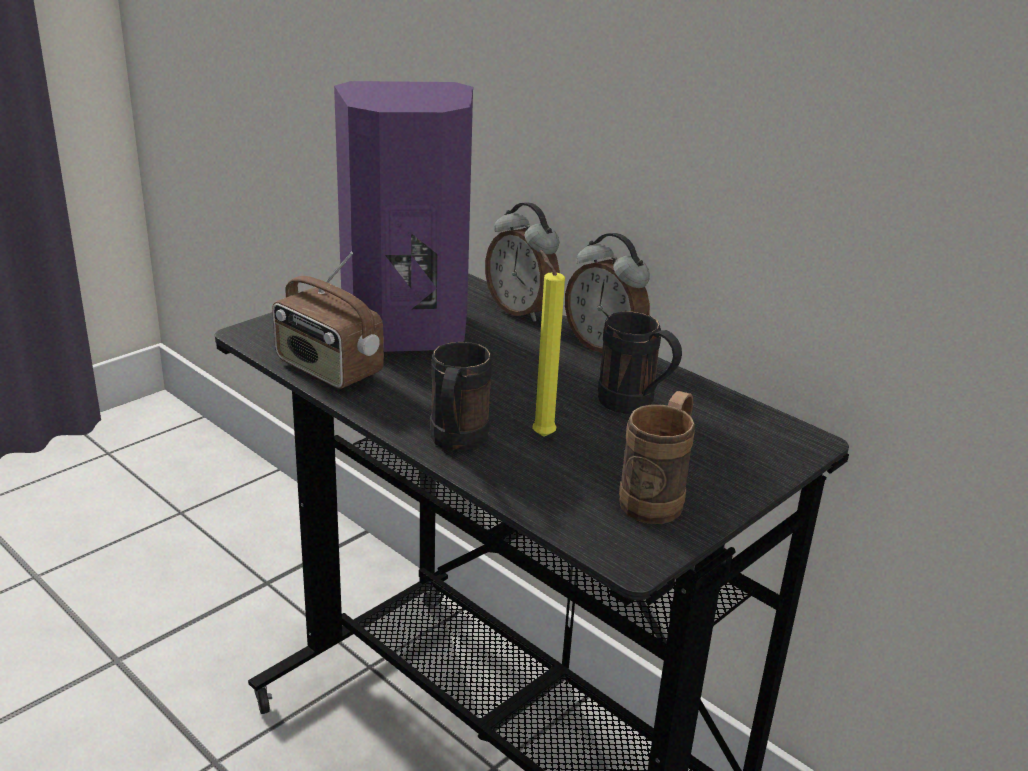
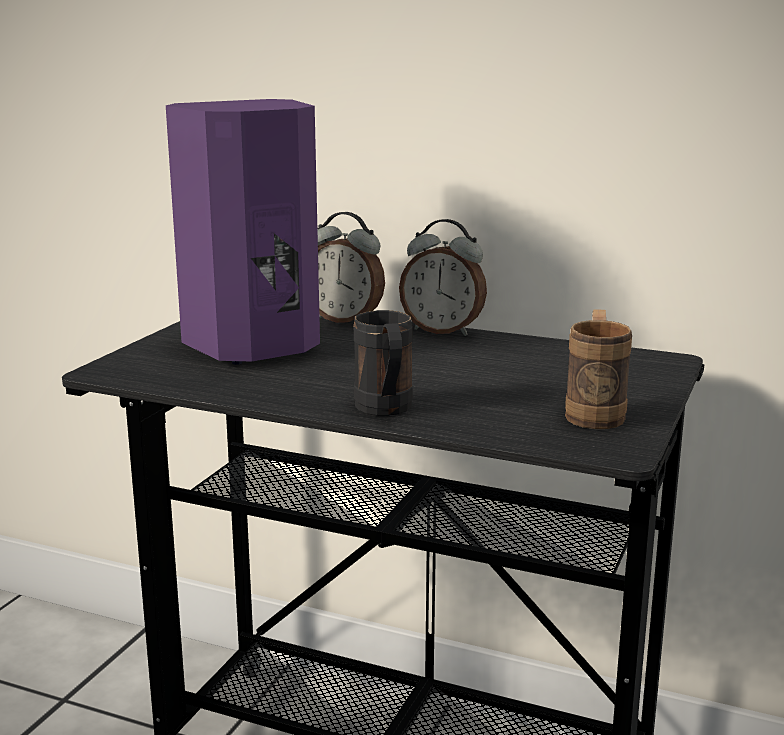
camera: 20 degrees left, 10 degrees down
radio [272,252,384,389] -> none
yellow candle [532,250,565,437] -> none
black mug [598,311,682,414] -> none

